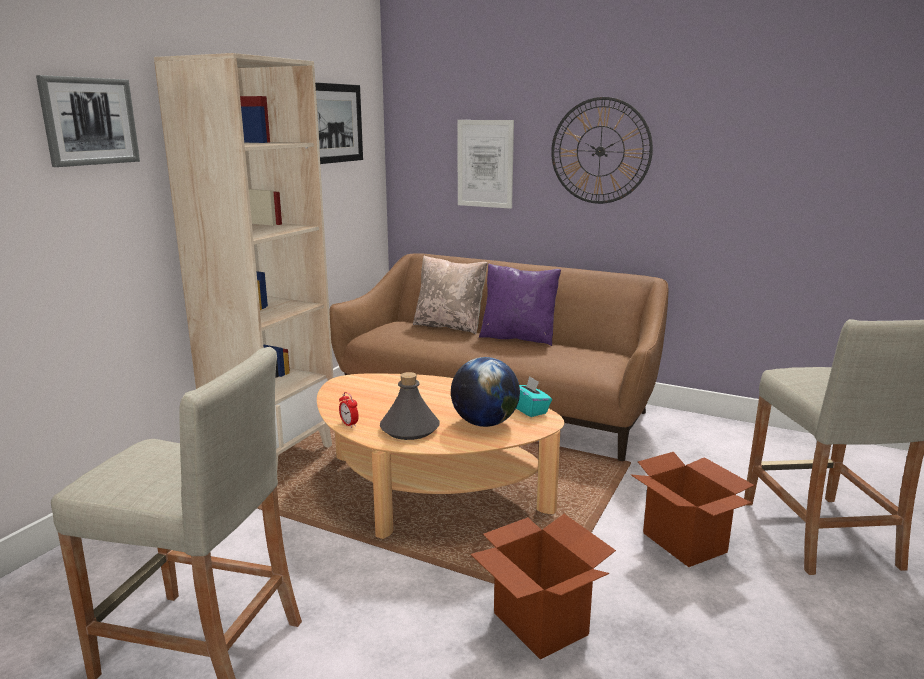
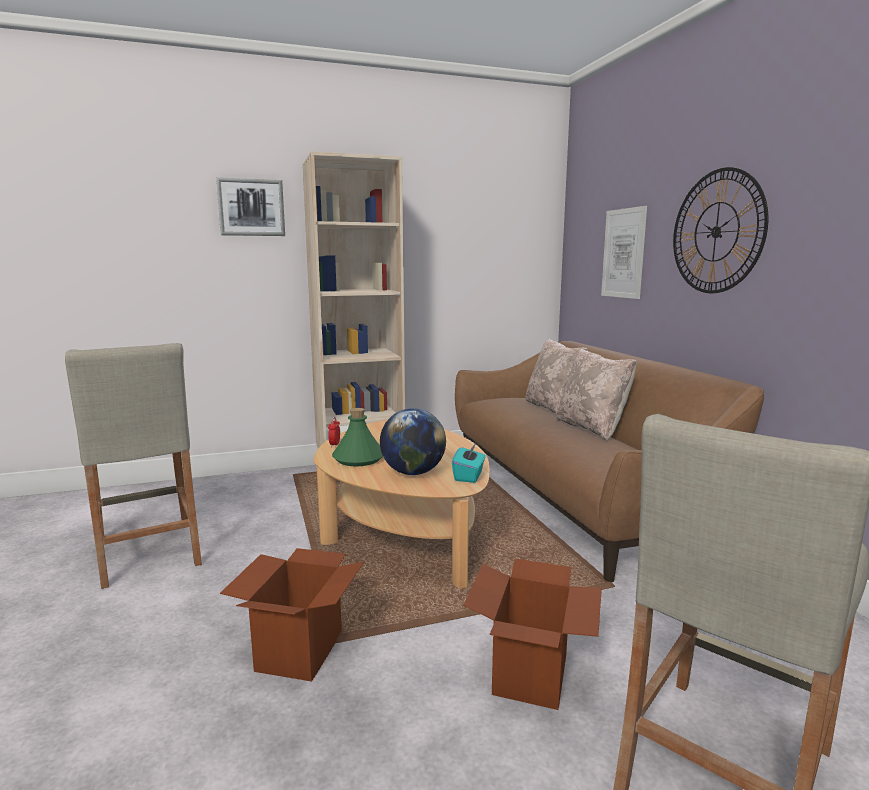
camera: 45 degrees right, 5 degrees down
picture [315,82,363,164] -> none
grey bottle [380,372,440,440] -> green bottle [332,408,383,466]
purple pillow [479,263,561,346] -> beige pillow [556,349,637,441]

